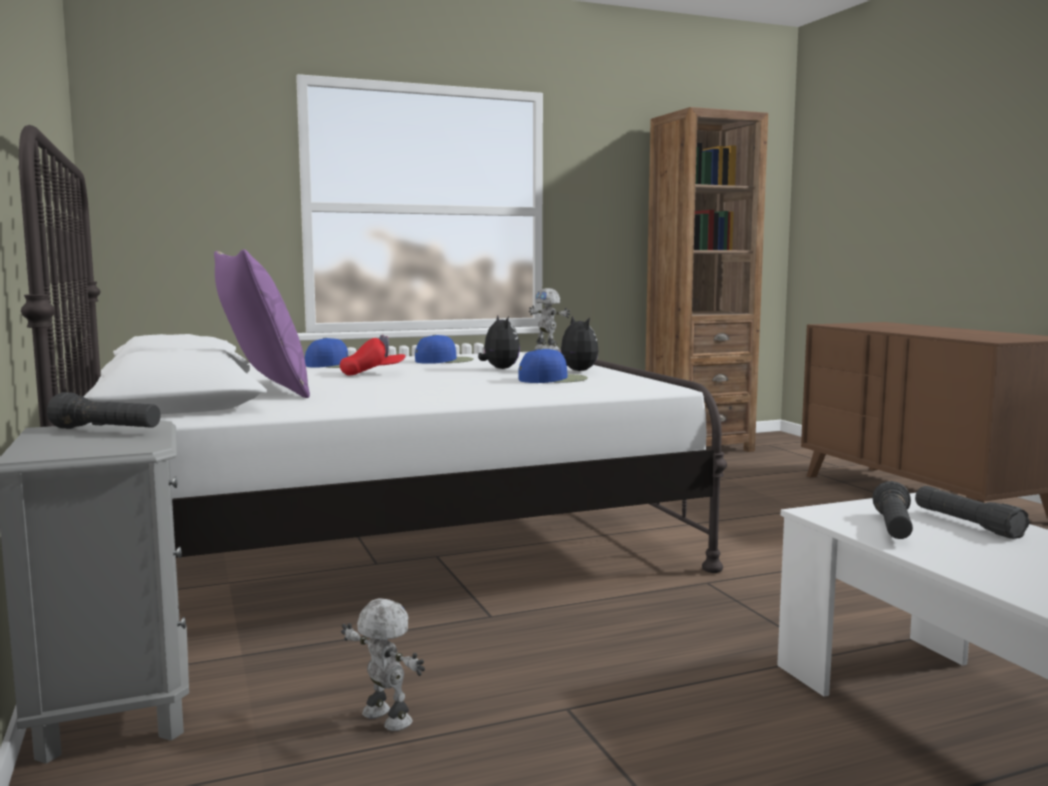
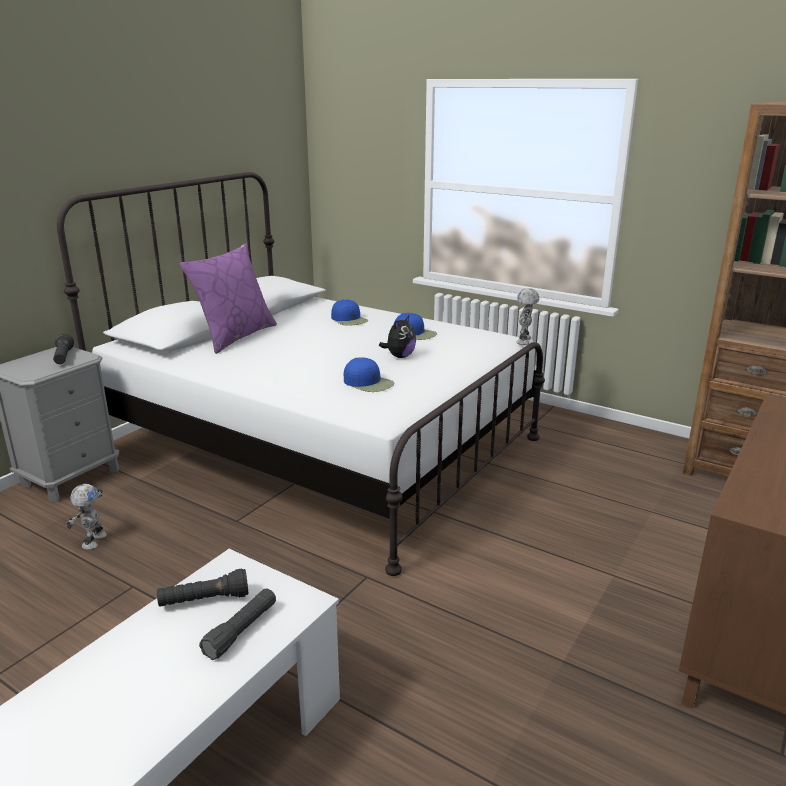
camera: 55 degrees right, 15 degrees up
red cap [340,335,406,375] -> none
plush toy [557,316,599,371] -> none

